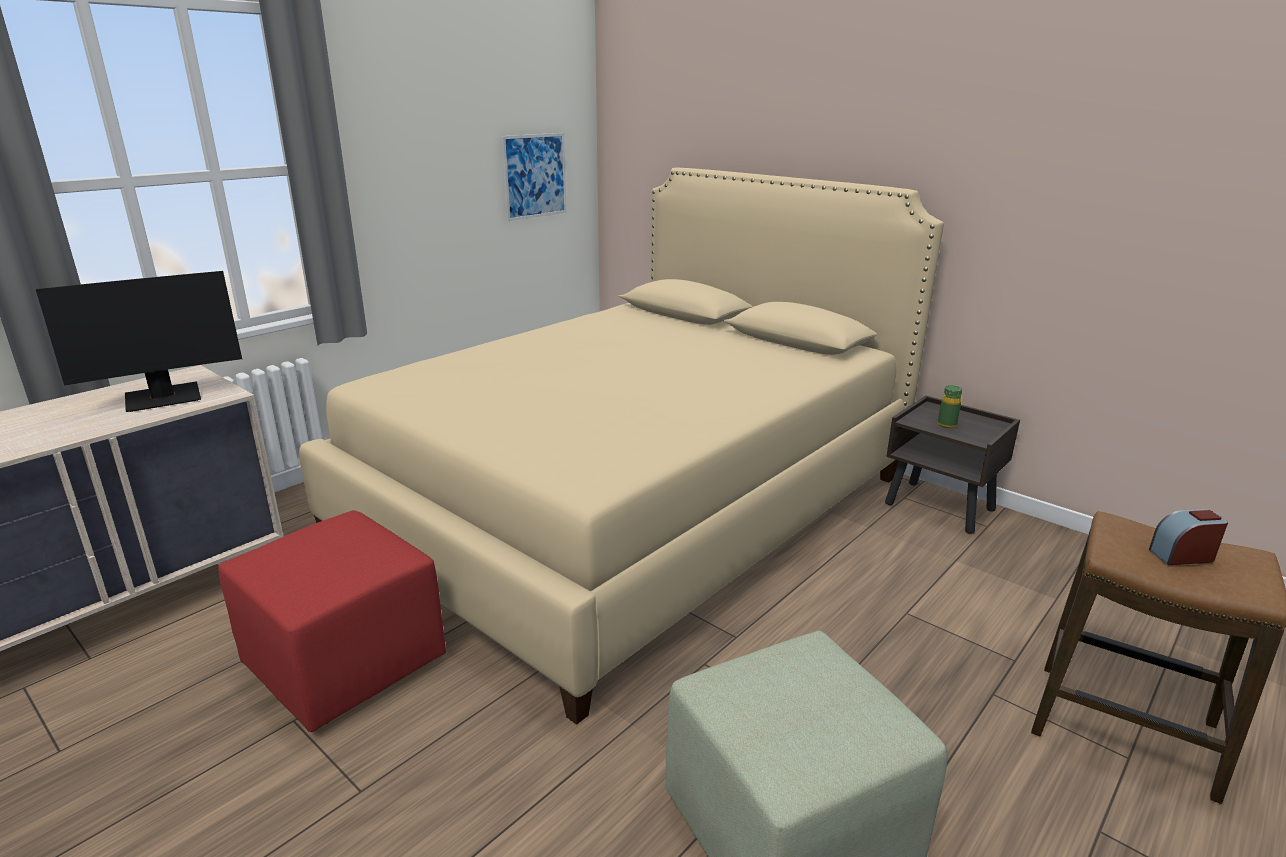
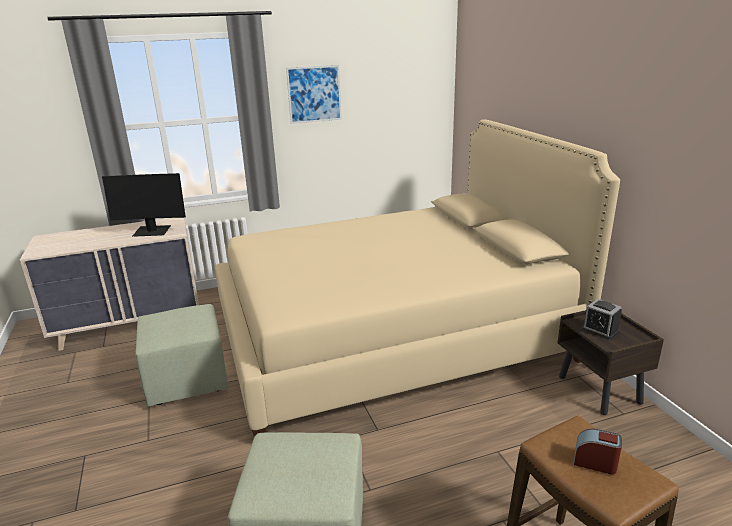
camera: 30 degrees right, 0 degrees up
red ottoman [218,510,446,732] -> green ottoman [135,304,228,407]
picture [502,133,567,221] -> picture moved to [286,65,342,124]
green bottle [938,385,962,428] -> alarm clock [582,299,622,340]

